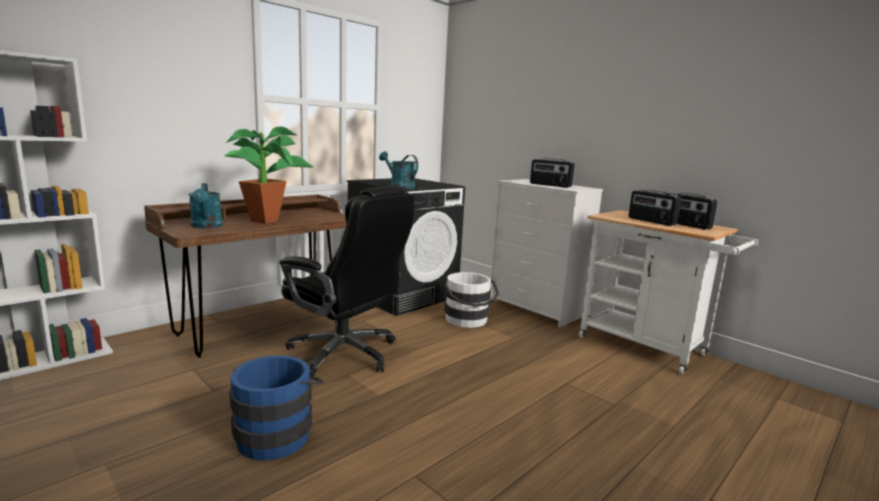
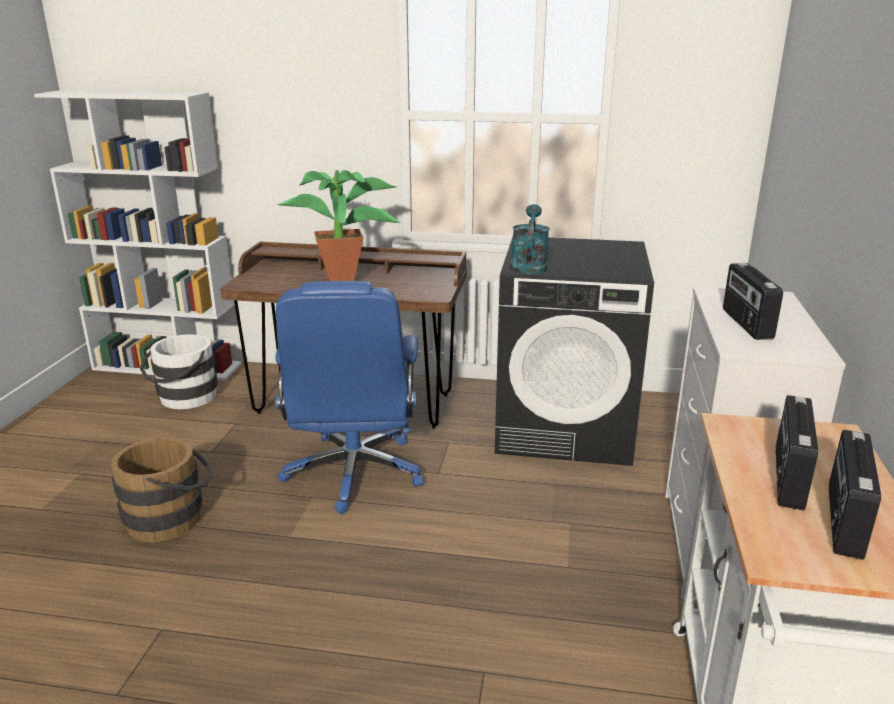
camera: 55 degrees right, 10 degrees up
turquoise watering can [189,183,223,228] -> none
blue bucket [229,355,324,461] -> brown bucket [111,437,213,542]
black office chair [279,186,415,377] -> blue office chair [275,281,423,514]
white bucket [444,272,499,328] -> white bucket moved to [140,334,218,409]

